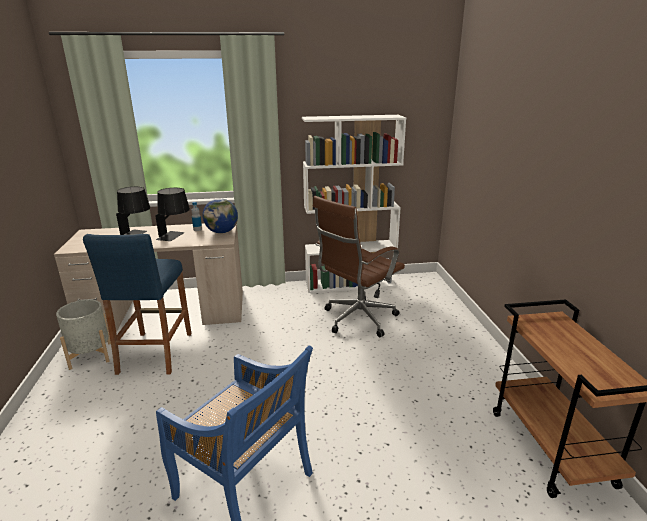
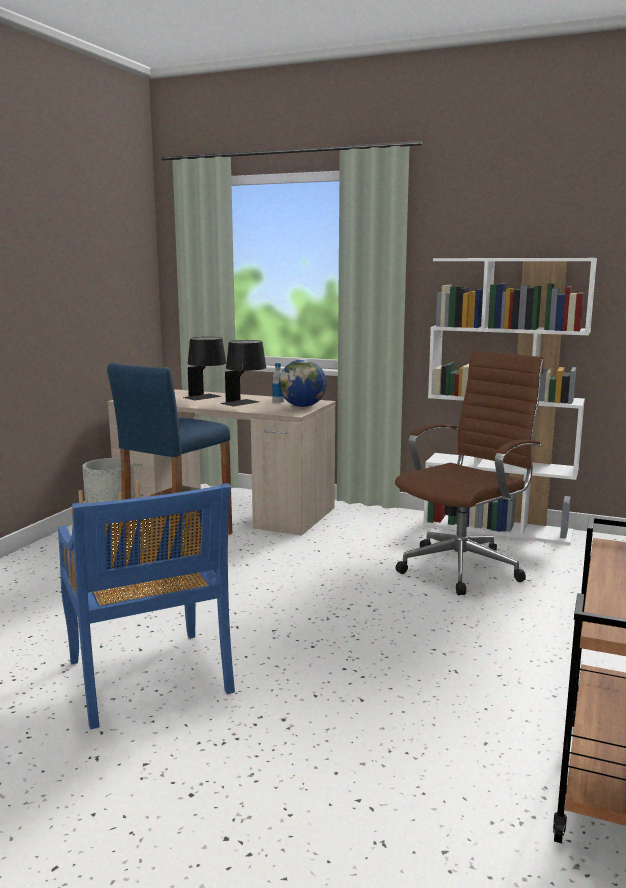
camera: 30 degrees right, 10 degrees down
brown office chair [313,196,405,337] -> brown office chair turned 150 degrees clockwise [395,350,543,595]

